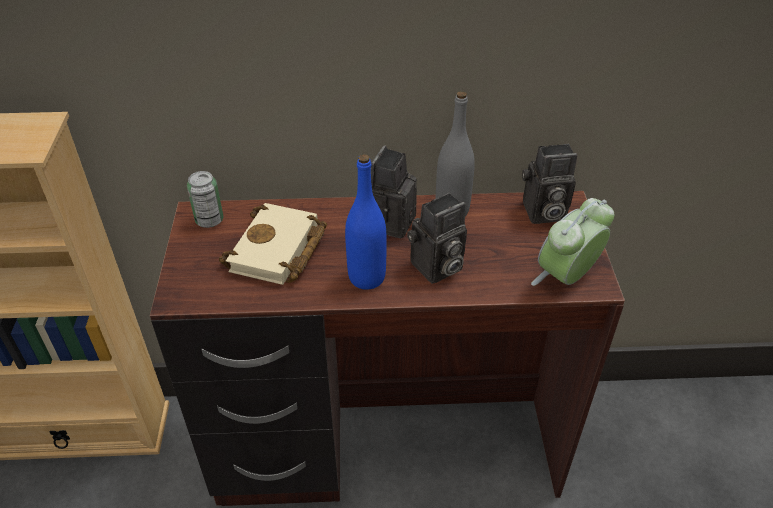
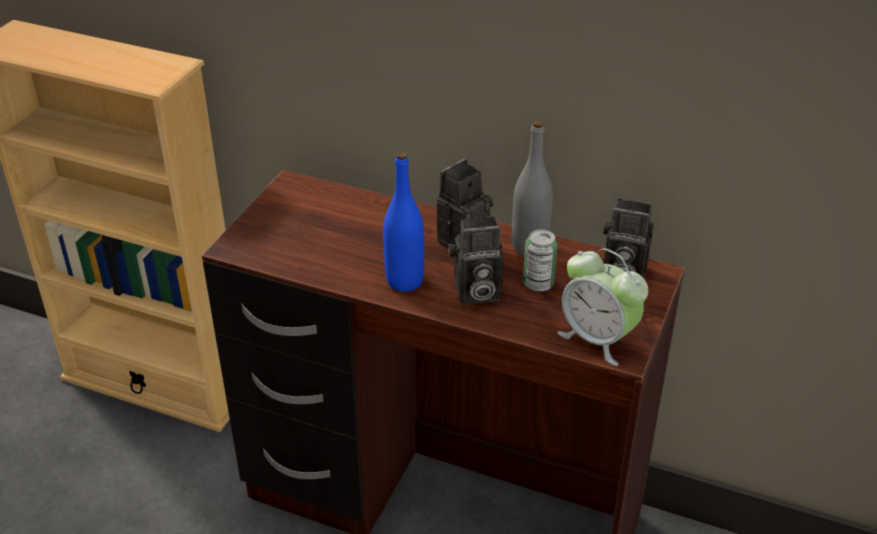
camera: 25 degrees right, 5 degrees down
can [187,171,223,228] -> can moved to [523,229,558,292]
beige book [219,203,327,285] -> none
alarm clock [531,198,614,286] -> alarm clock turned 120 degrees counterclockwise [557,248,648,366]

